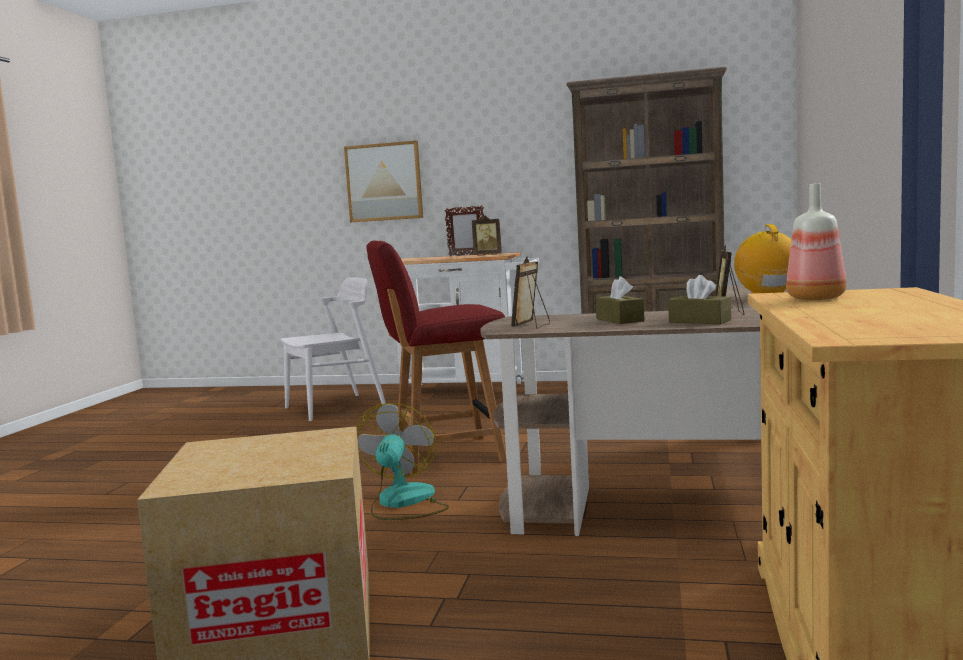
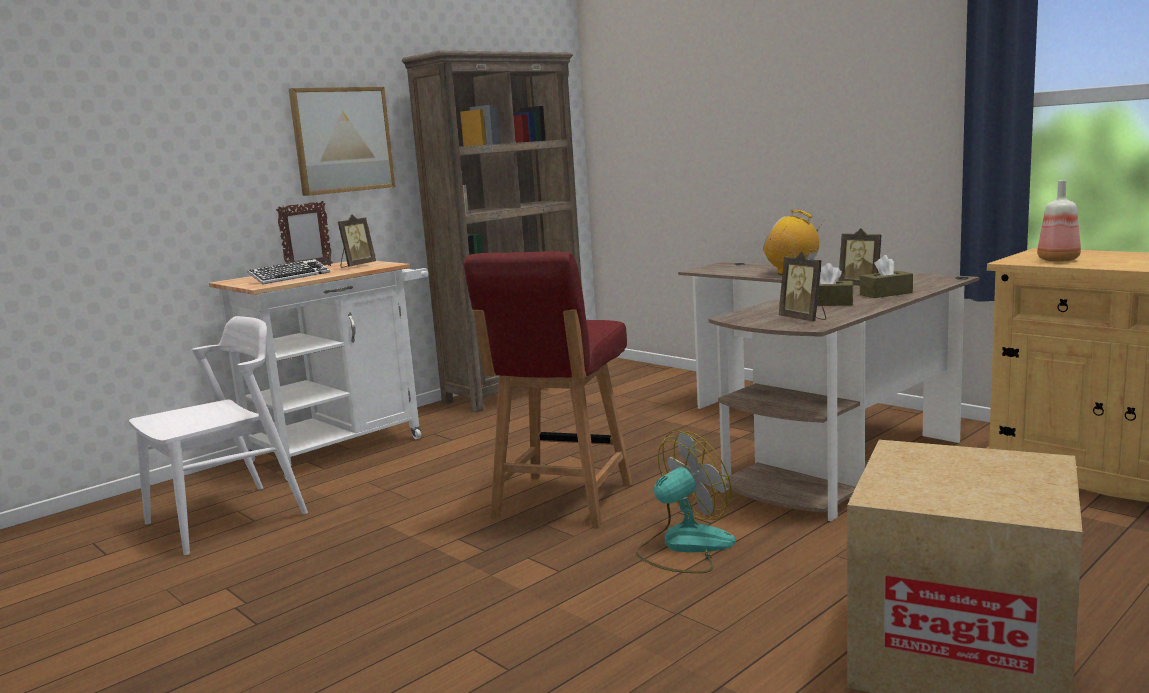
camera: 55 degrees left, 5 degrees up
white chair [281,278,386,421] -> white chair turned 45 degrees clockwise [129,316,308,556]
picture [344,140,423,222] -> picture moved to [289,87,395,196]
fan [356,403,449,520] -> fan turned 105 degrees clockwise [636,431,736,573]
none -> keyboard [247,259,330,284]

